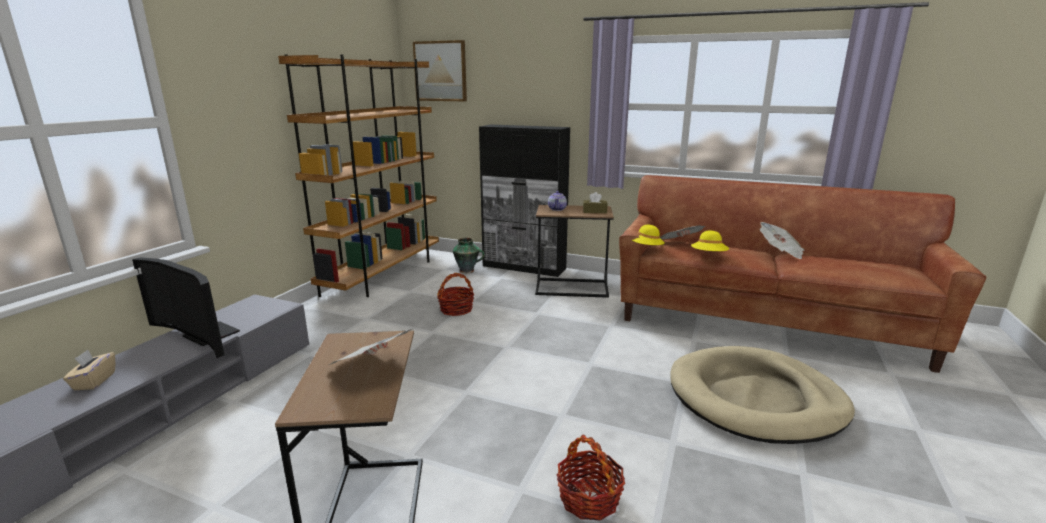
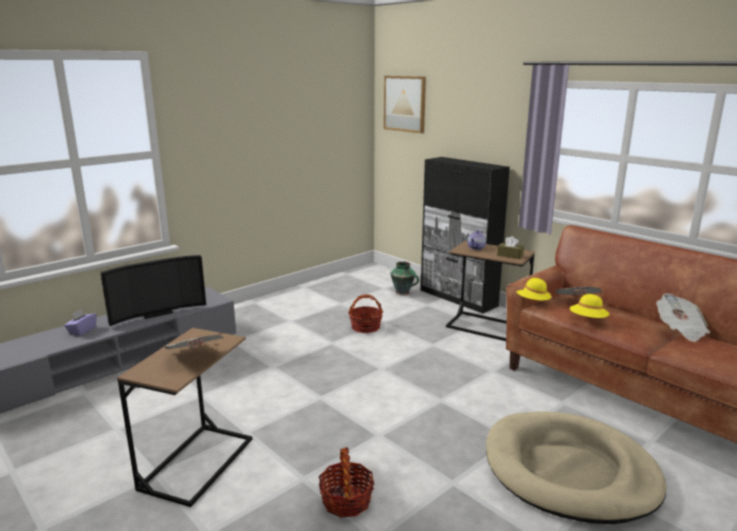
camera: 25 degrees right, 0 degrees up
beige tissue box [63,350,115,390] -> purple tissue box [64,309,97,336]
television [132,257,240,358] -> television turned 90 degrees counterclockwise [100,255,206,326]
brown bookcase [278,54,439,297] -> none

